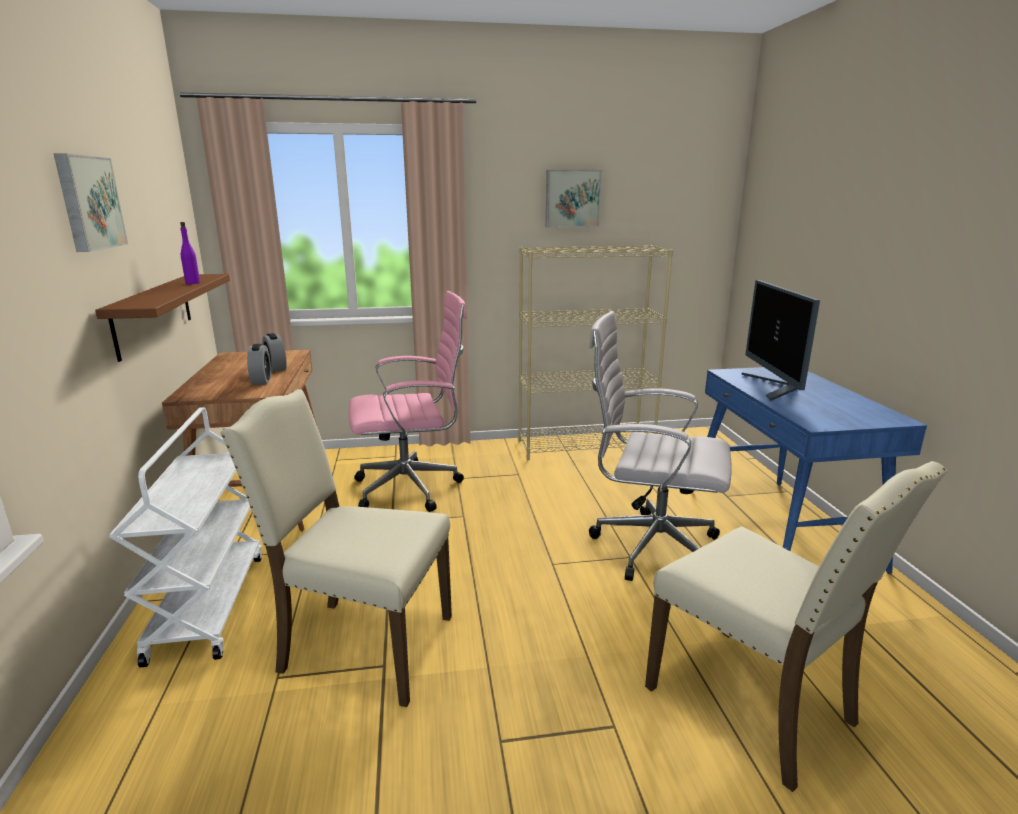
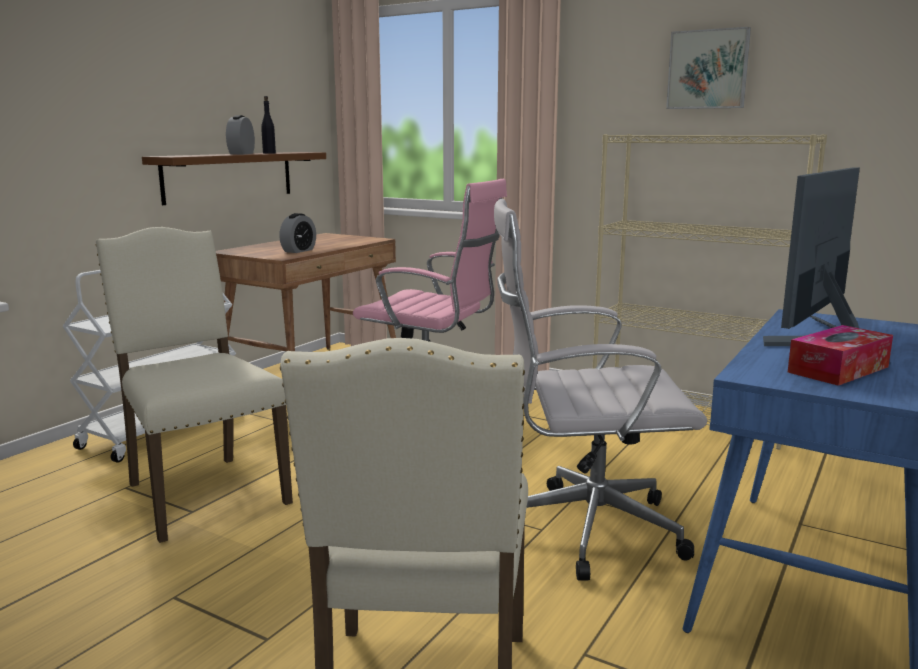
camera: 40 degrees right, 5 degrees down
picture [54,154,128,252] -> none
purple bottle [180,222,200,284] -> black bottle [261,96,276,154]
alarm clock [262,333,287,372] -> alarm clock moved to [226,115,255,154]
white office chair [589,311,732,581] -> white office chair turned 60 degrees counterclockwise [494,199,707,581]
none -> tissue box [788,325,893,386]

